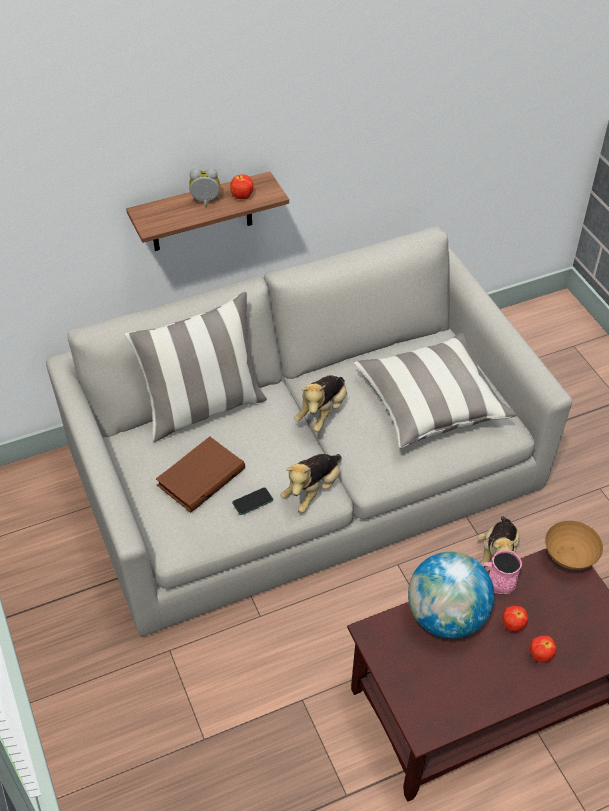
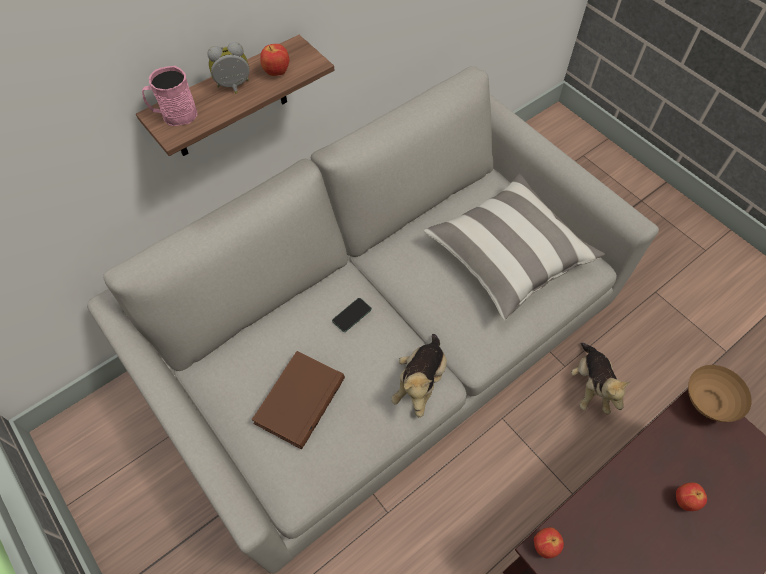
camera: 15 degrees left, 10 degrees up
pillow [125,292,267,442] -> none
phone [232,487,273,515] -> phone moved to [332,298,372,332]
plush toy [294,375,347,432] -> none
globe [408,552,494,639] -> none
pink mug [482,550,522,594] -> pink mug moved to [142,66,197,126]
apple [530,635,556,662] -> apple moved to [534,527,564,559]

